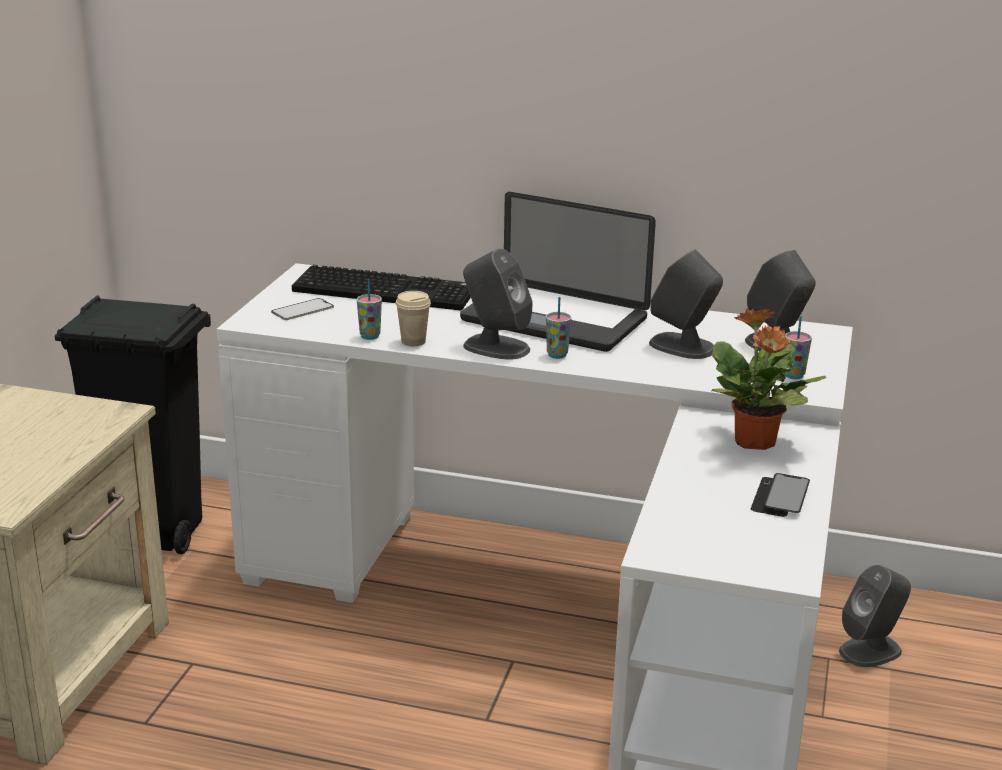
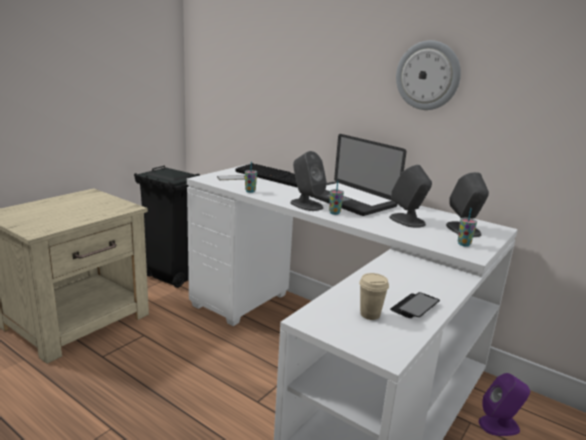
camera: 20 degrees right, 5 degrees down
beige cup [395,291,431,346] -> beige cup moved to [359,273,389,320]
potted plant [711,308,827,450] -> none
grey speaker [839,565,911,667] -> purple speaker [479,373,530,436]
none -> wall clock [396,40,461,110]

